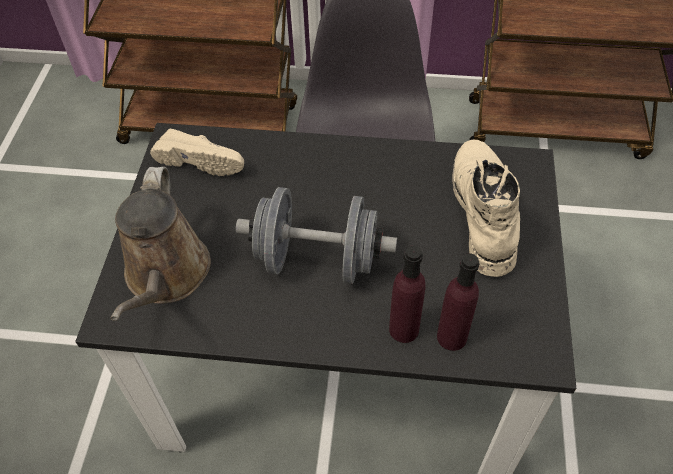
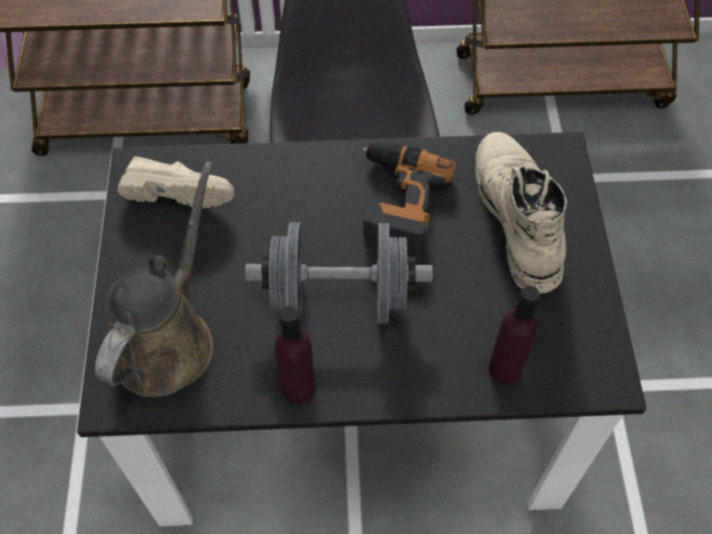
camera: 10 degrees left, 5 degrees up
brown watering can [111,167,211,321] -> brown watering can turned 150 degrees counterclockwise [95,162,213,397]
purple bottle [389,245,426,343] -> purple bottle moved to [275,307,316,404]
none -> power drill [363,142,456,254]

